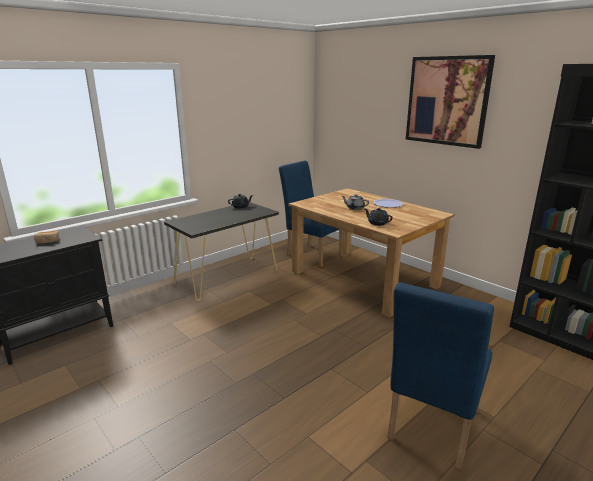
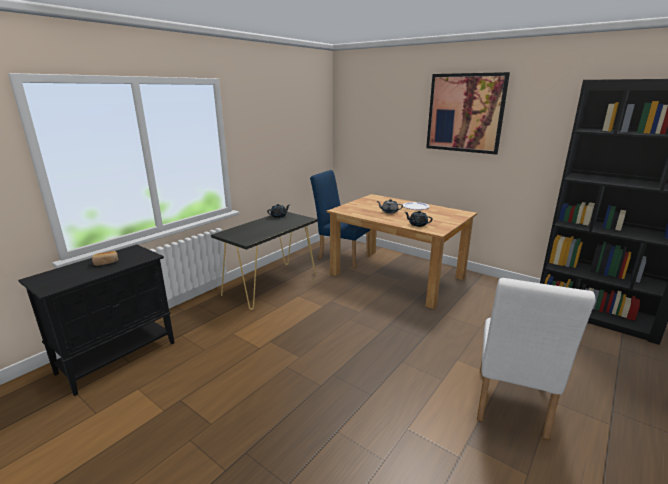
camera: 10 degrees left, 0 degrees up
blue chair [387,282,494,470] -> white chair [477,278,595,440]

